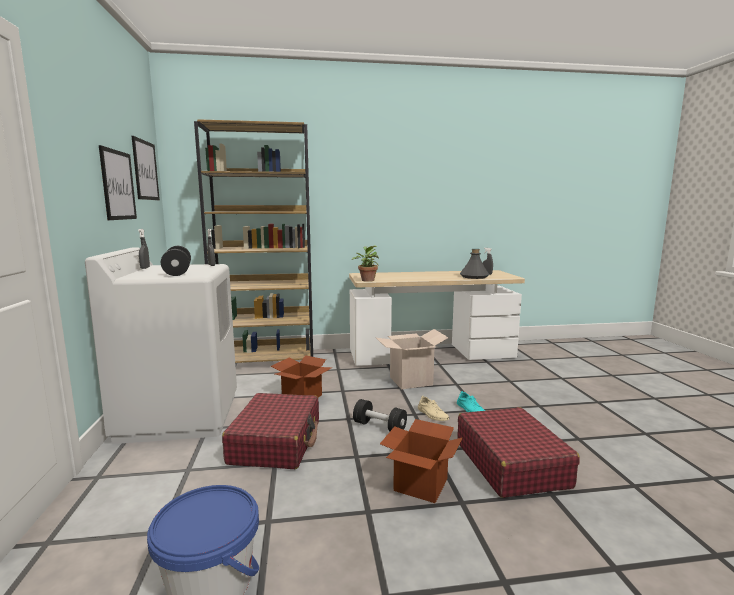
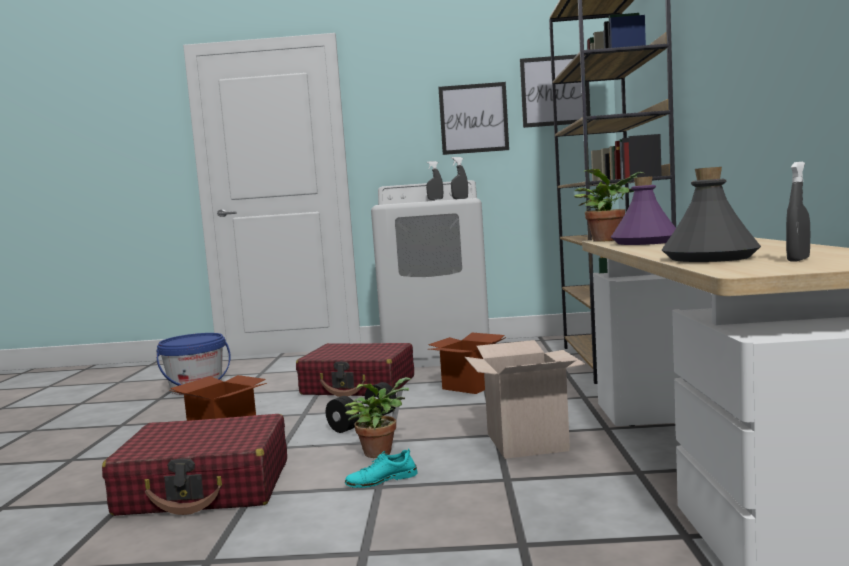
camera: 100 degrees right, 5 degrees down
black dumbbell [161,246,191,276] -> none
beige shoe [418,395,449,421] -> potted plant [345,377,411,458]
none -> purple bottle [611,176,676,245]

